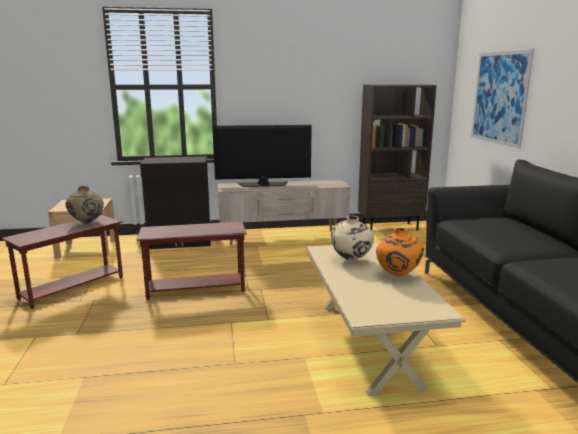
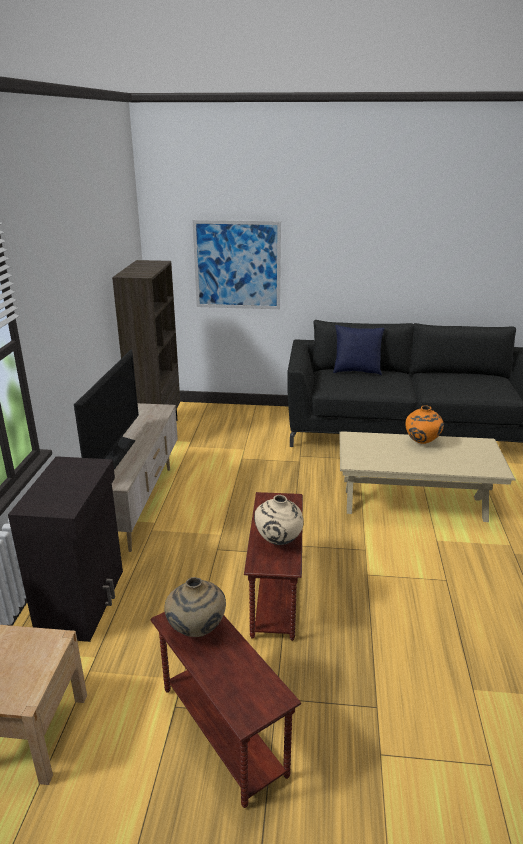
camera: 75 degrees left, 10 degrees up
beige vase [331,216,374,260] -> beige vase moved to [254,495,304,545]
none -> blue pillow [333,325,385,375]

